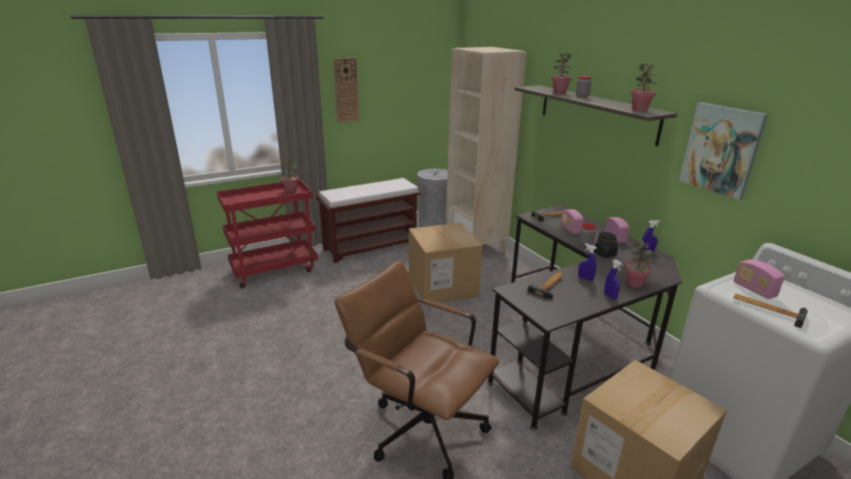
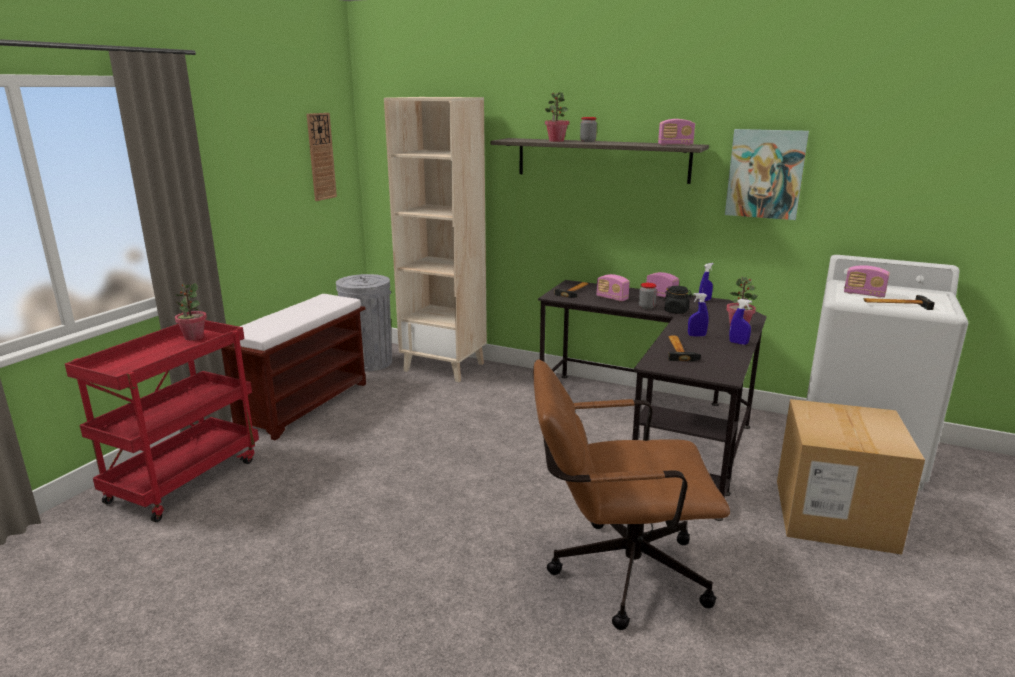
camera: 35 degrees left, 5 degrees down
wall clock [334,58,359,123] -> wall clock moved to [307,113,337,201]
cardboard box [409,223,482,305] -> none
potted plant [630,63,657,112] -> radio [658,119,695,146]

